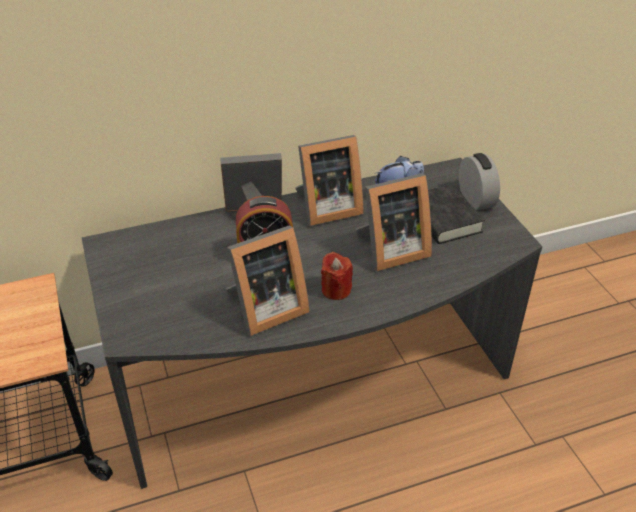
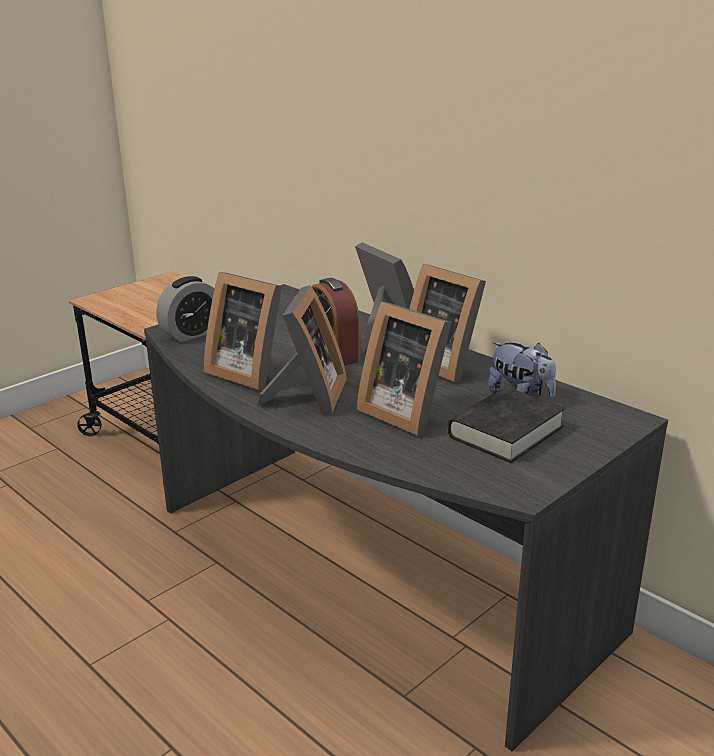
camera: 65 degrees right, 15 degrees down
red candle [321,252,353,300] -> picture frame [257,285,347,415]
alarm clock [459,153,500,210] -> alarm clock moved to [156,276,214,342]

